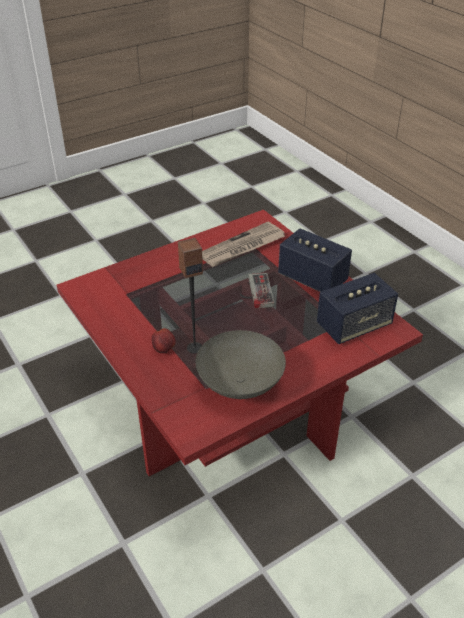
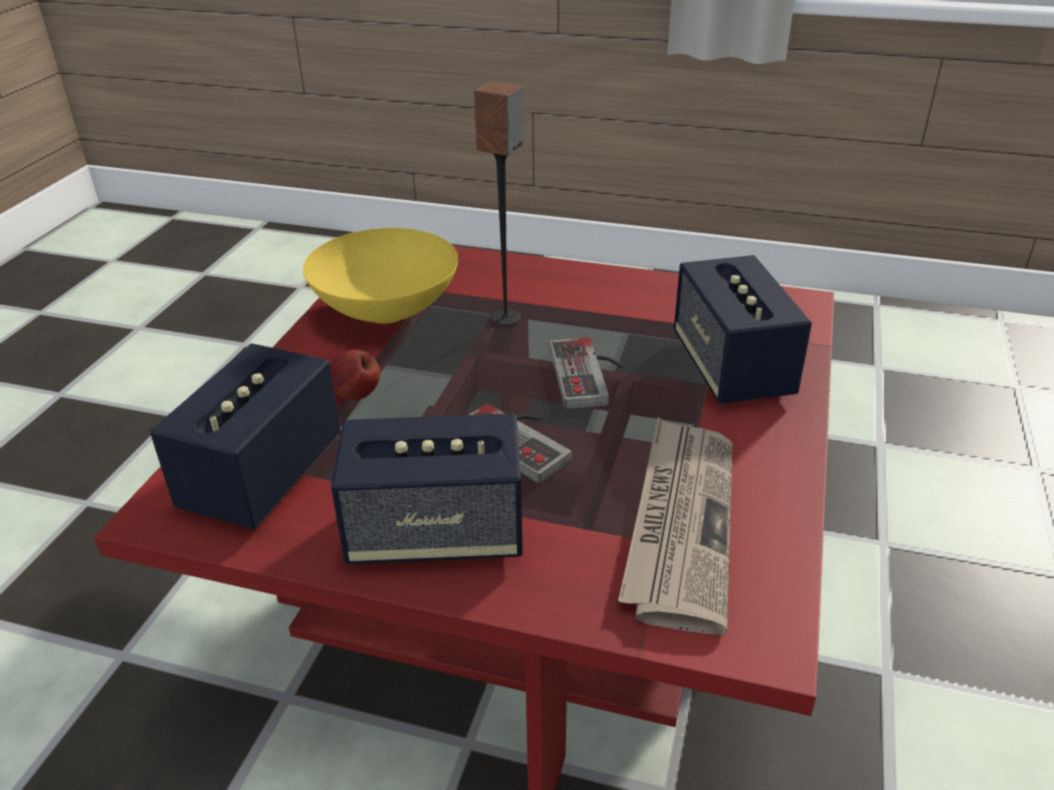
camera: 140 degrees right, 5 degrees down
apple [151,328,176,353] -> apple moved to [330,349,380,400]
grey bowl [196,330,286,399] -> yellow bowl [303,228,458,324]
none -> game controller [549,337,624,409]
none -> speaker [674,255,812,404]

